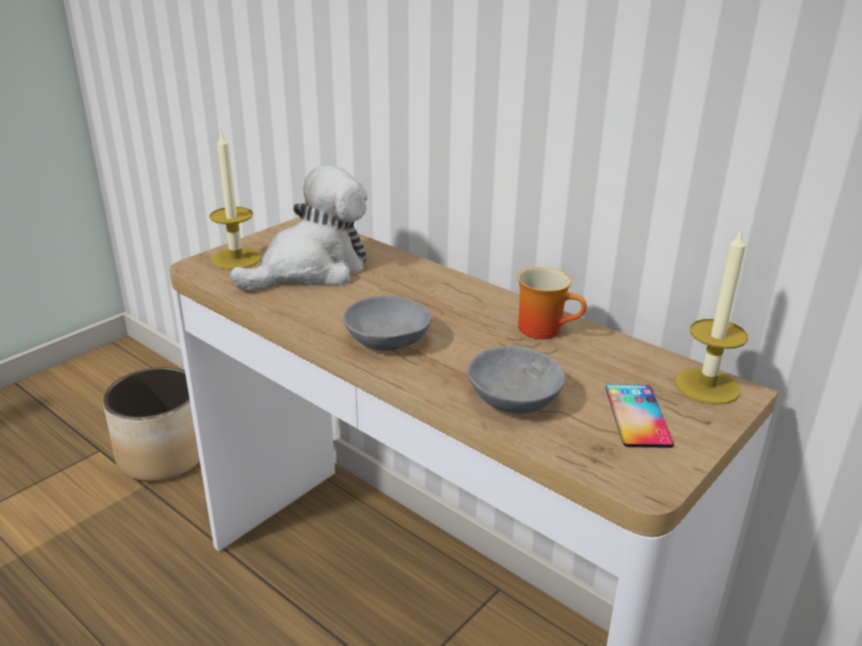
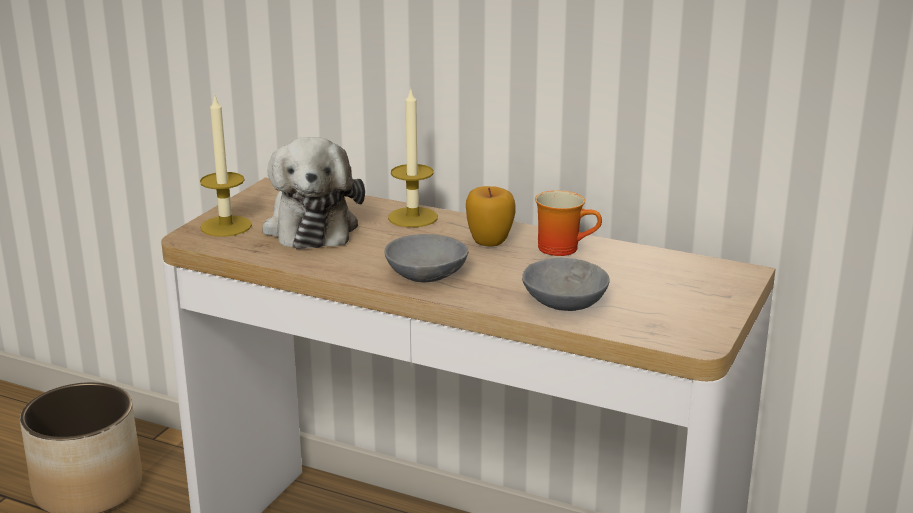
camera: 15 degrees left, 5 degrees down
plush toy [230,166,368,290] -> plush toy turned 135 degrees clockwise [262,137,365,249]
phone [605,384,674,448] -> none
candle [675,228,748,405] -> candle moved to [388,88,438,227]
none -> apple [466,186,516,246]

